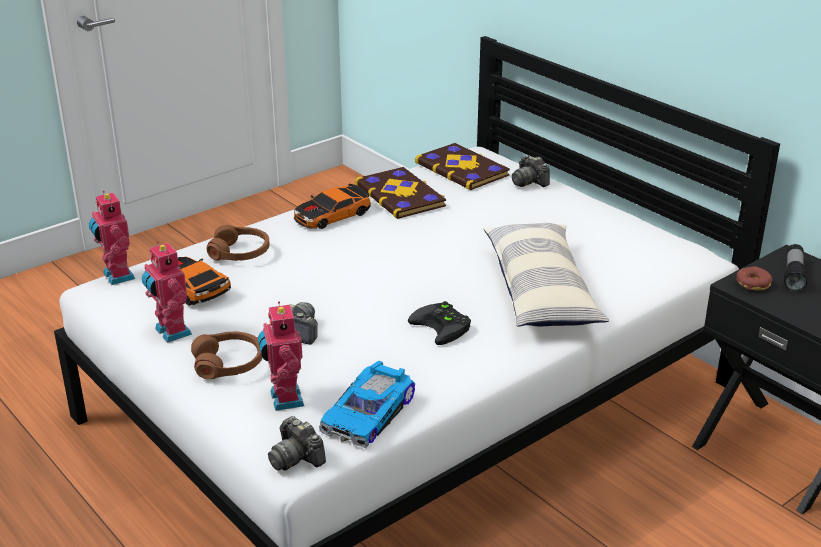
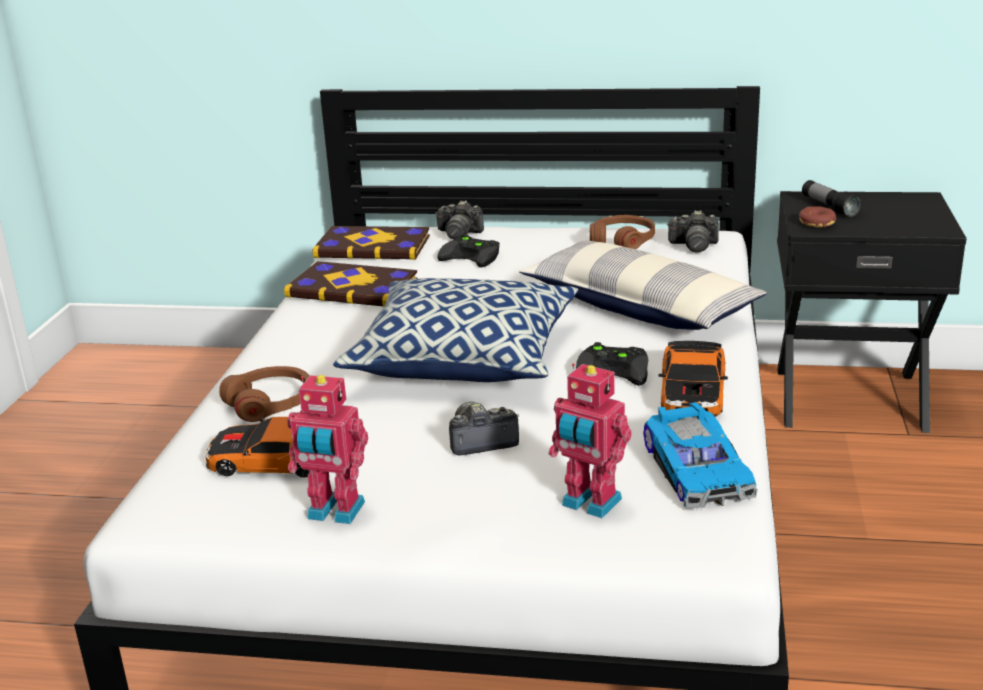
camera: 40 degrees left, 5 degrees down
toy robot [89,191,135,285] -> none
brown headphones [191,331,263,380] -> brown headphones moved to [590,215,655,249]
camera [268,416,326,471] -> camera moved to [668,210,719,252]
toy car [294,184,371,229] -> toy car moved to [658,341,728,417]
none -> pillow [333,278,578,382]
none -> black game controller [437,234,499,267]

